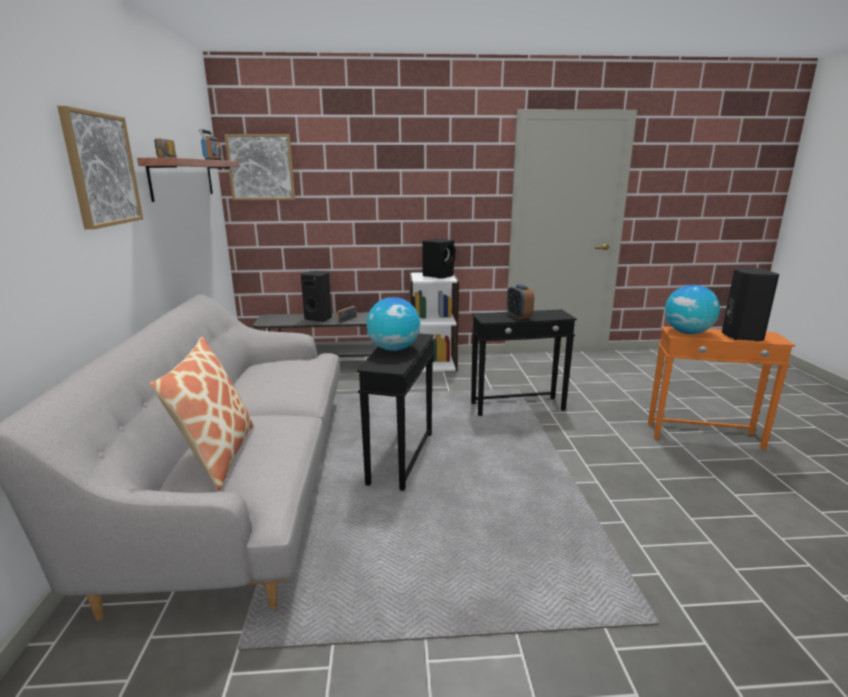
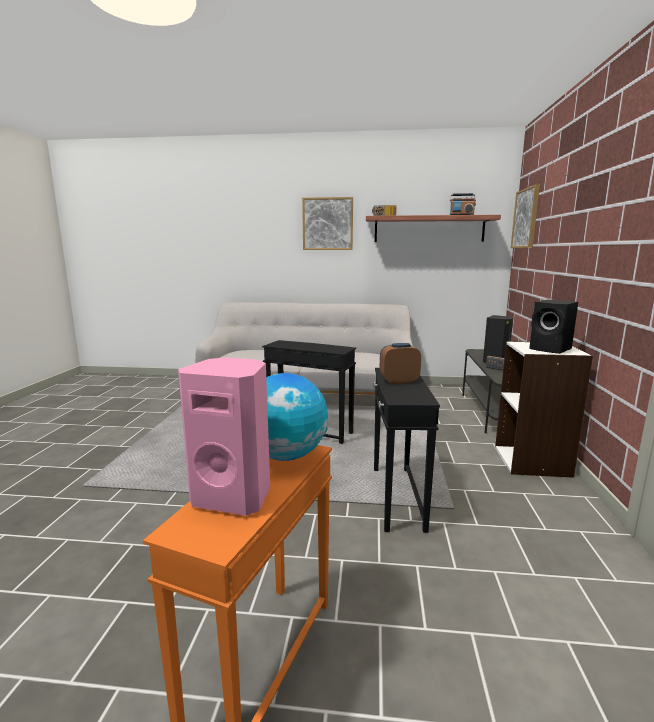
camera: 100 degrees right, 5 degrees down
pillow [150,337,254,491] -> none
globe [366,297,420,351] -> none
black speaker [722,268,779,341] -> pink speaker [178,357,270,516]

